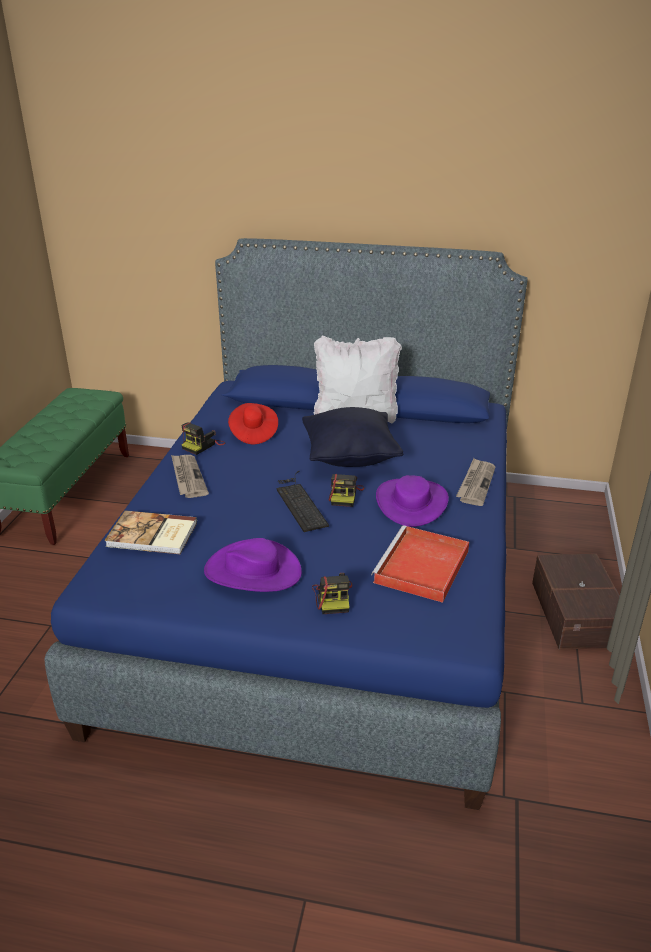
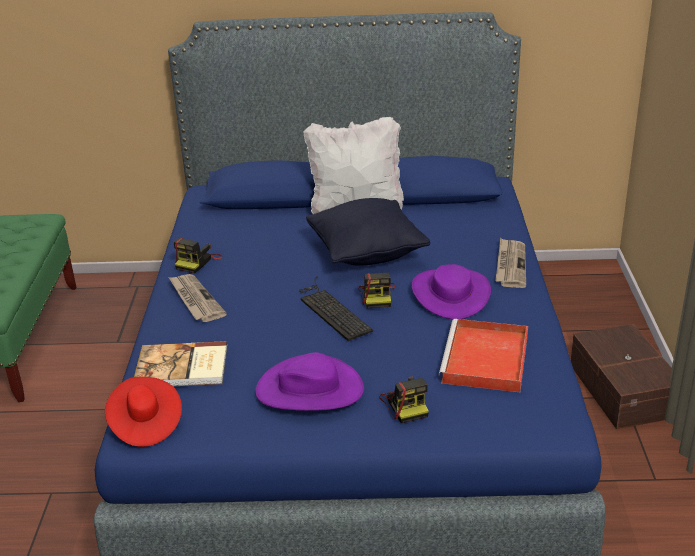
camera: 10 degrees left, 0 degrees up
red hat [228,403,278,444] -> red hat moved to [105,377,182,447]

